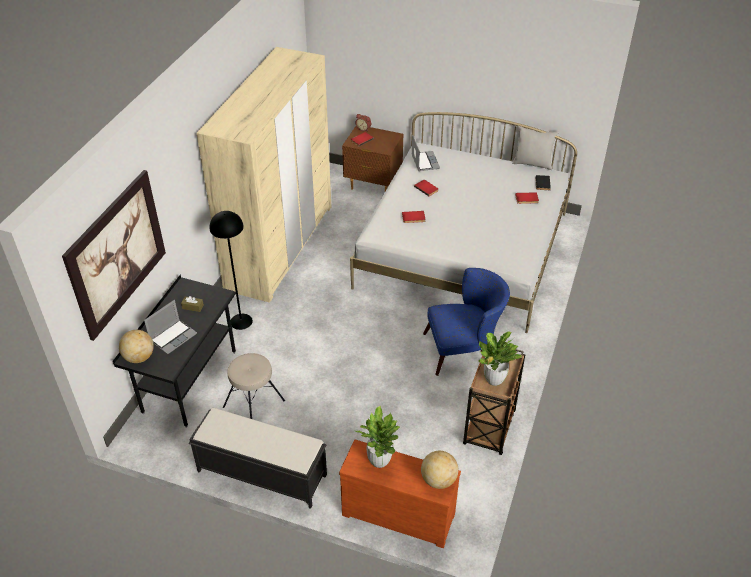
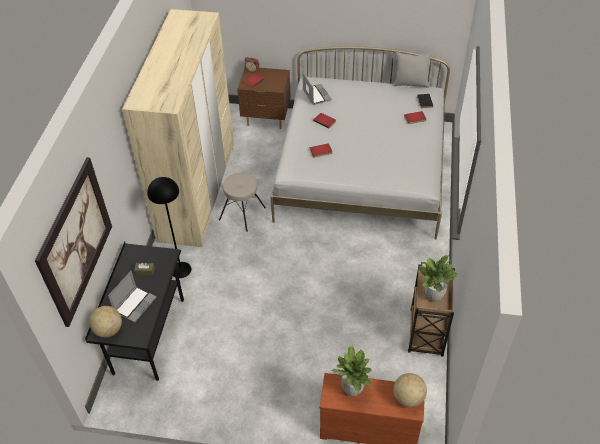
camera: 10 degrees left, 5 degrees up
black bench [189,408,327,509] -> none
beige stool [223,353,285,419] -> beige stool moved to [219,173,266,232]
blue armchair [423,268,510,376] -> none

